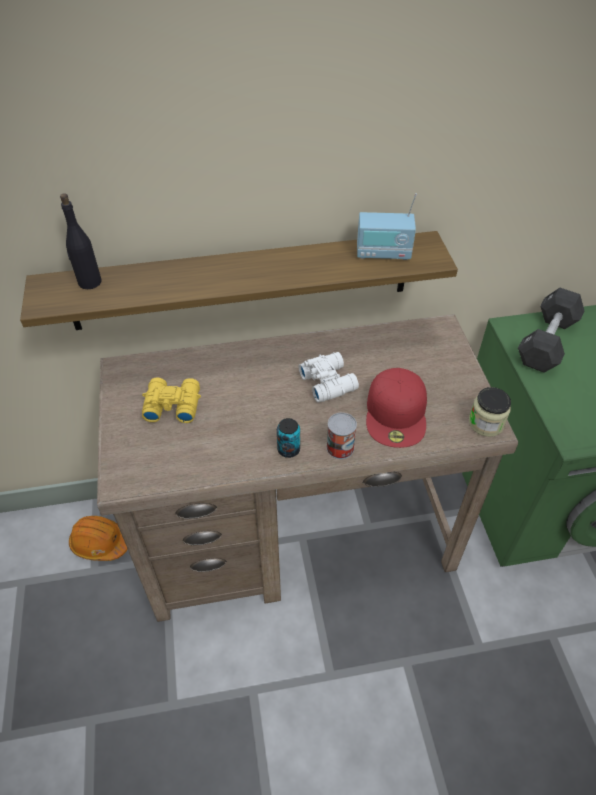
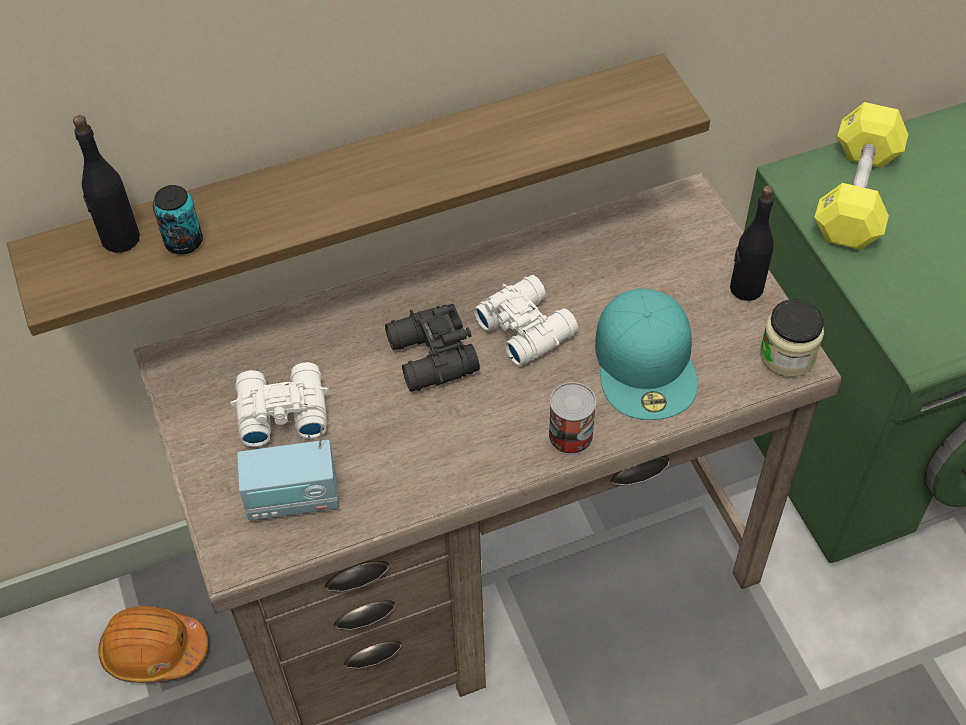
camera: 10 degrees left, 5 degrees up
yellow binoculars [142,378,201,423] -> white binoculars [231,362,329,447]
can [277,418,300,458] -> can moved to [153,185,203,254]
radio [357,193,417,260] -> radio moved to [237,422,339,521]
red cap [366,368,427,448] -> turquoise cap [595,288,698,420]
black dumbbell [518,288,584,373] -> yellow dumbbell [814,102,908,250]
none -> black binoculars [385,304,480,392]
none -> black bottle [730,186,774,301]

